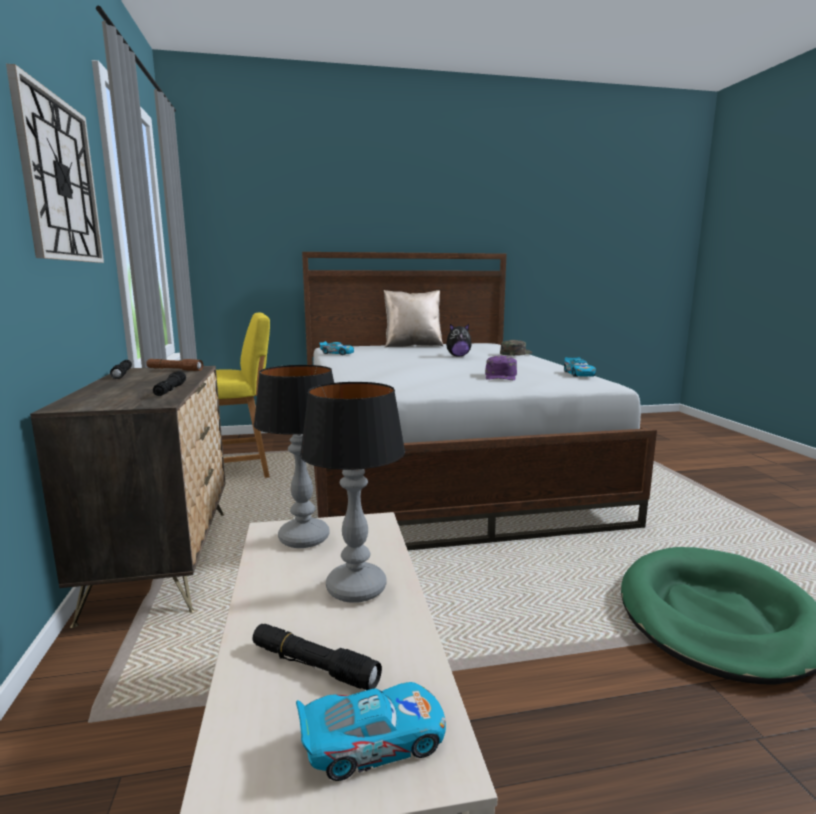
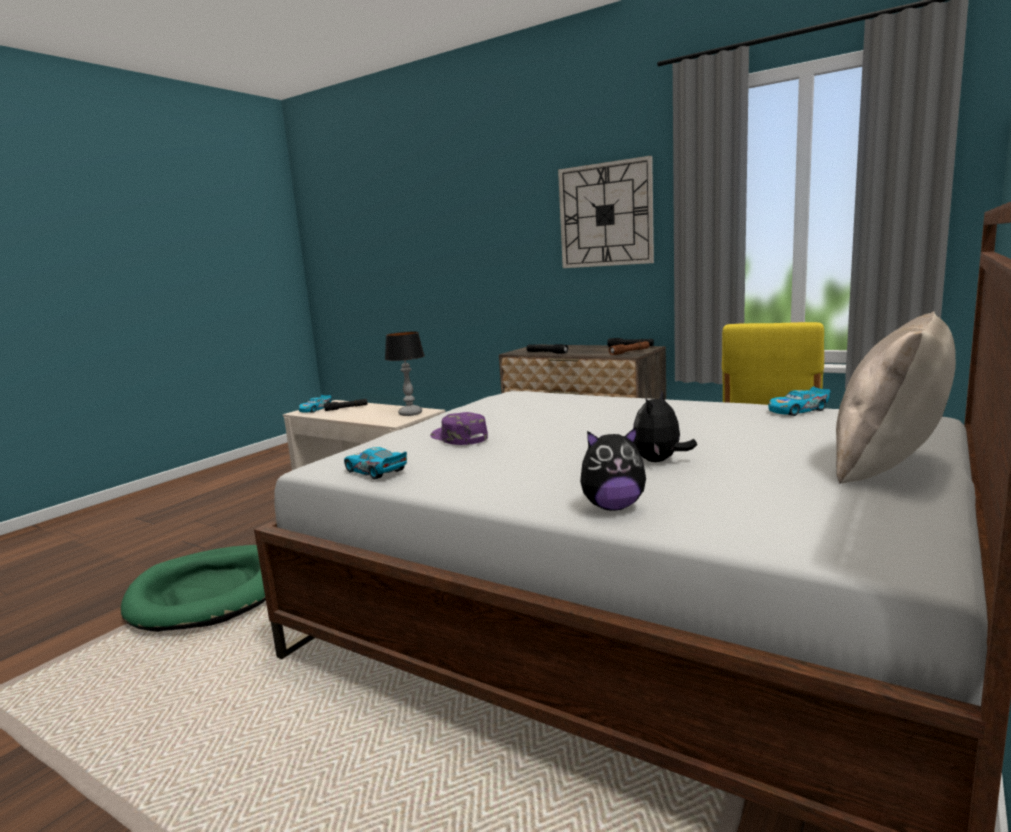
camera: 135 degrees right, 0 degrees up
table lamp [300,382,405,603] -> none
green cap [500,340,532,356] -> plush toy [580,426,646,511]

